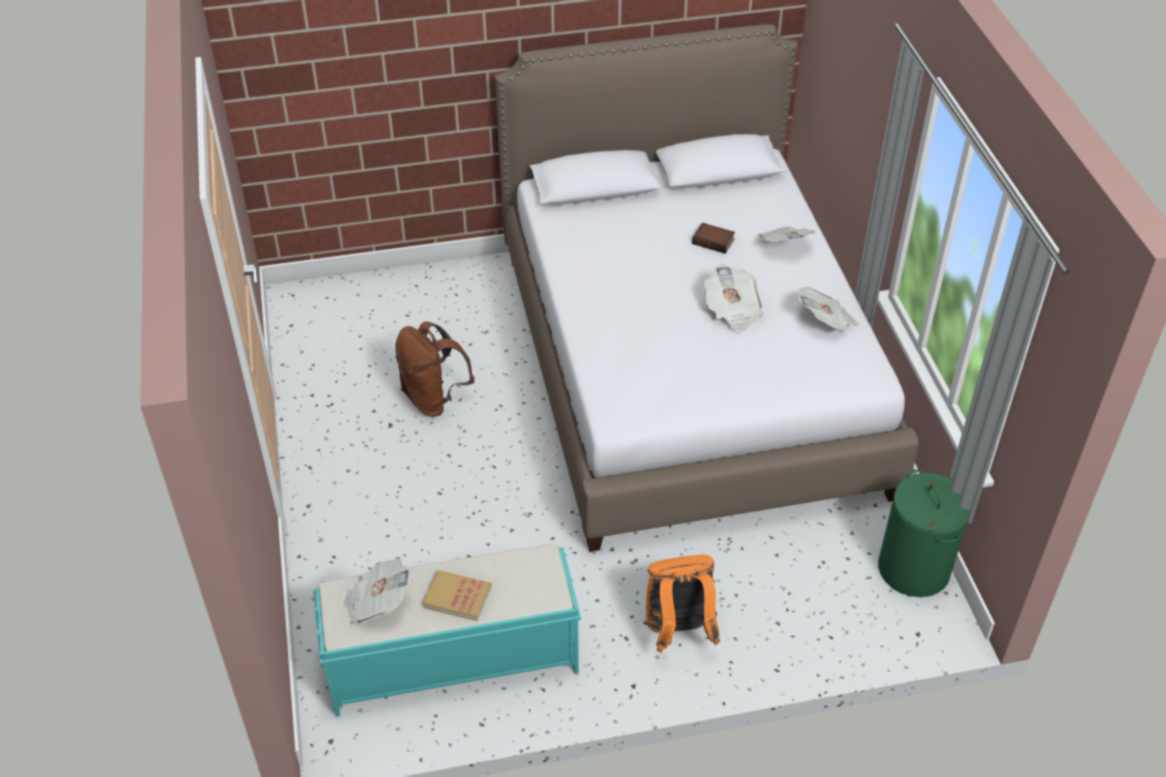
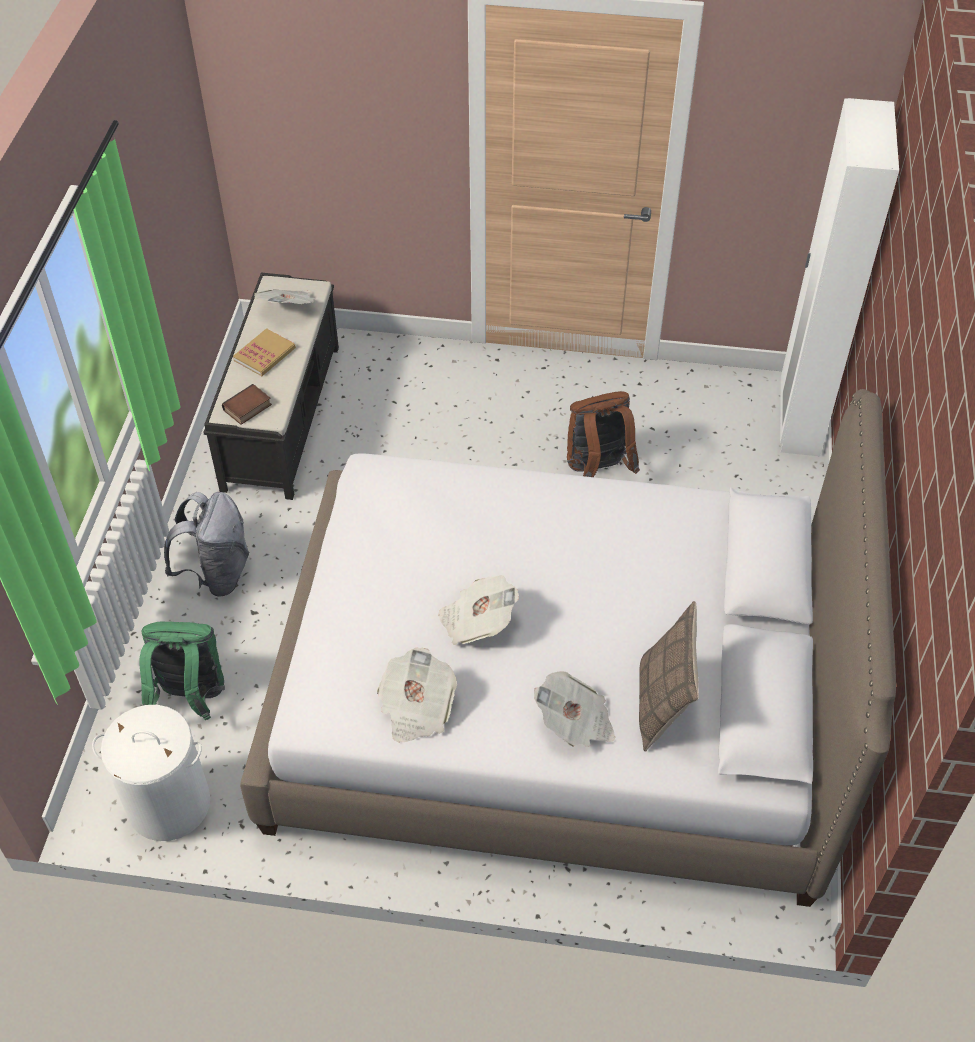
camera: 110 degrees right, 5 degrees up
turquoise bench [313,544,581,717] -> black bench [203,273,339,500]
orange backpack [643,555,721,652] -> grey backpack [164,492,249,597]
book [692,223,735,254] -> book moved to [222,384,272,425]
green laundry basket [878,470,970,597] -> white laundry basket [92,705,211,841]
none -> green backpack [140,621,225,720]
none -> pillow [639,601,699,752]
none -> white wardrobe [780,98,899,456]

